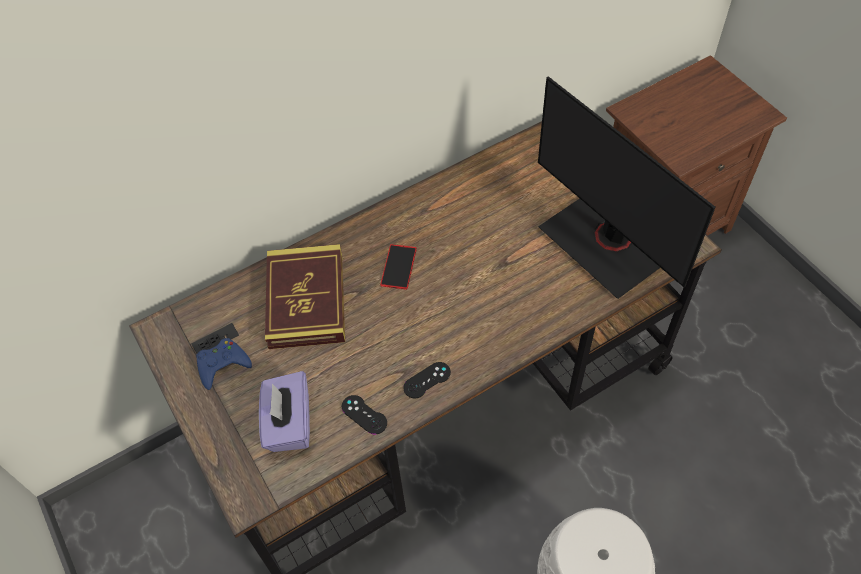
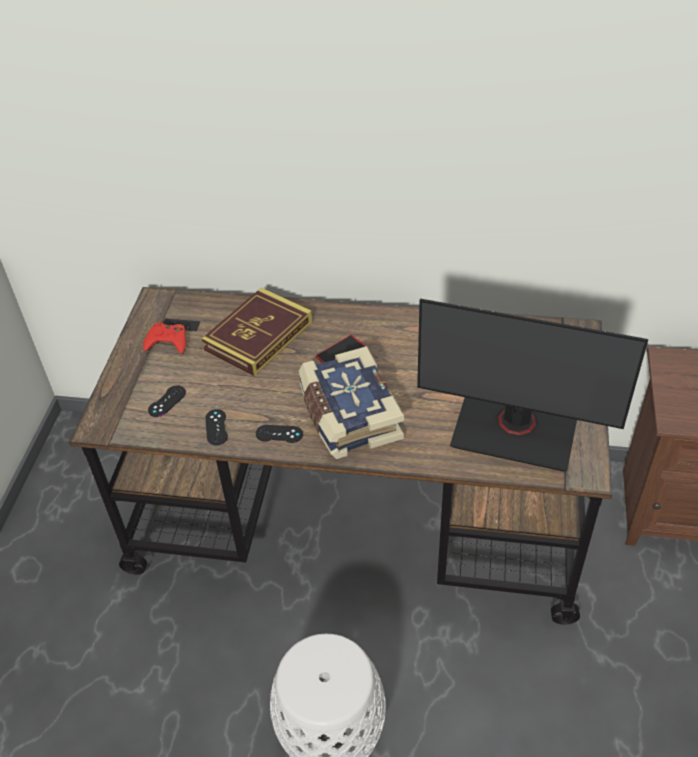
camera: 40 degrees right, 10 degrees down
blue game controller [196,338,252,390] -> red game controller [143,323,186,354]
purple tissue box [259,371,310,452] -> black game controller [148,385,186,417]
monitor [538,76,716,299] -> monitor turned 75 degrees counterclockwise [417,299,648,472]
none -> book [299,346,404,459]

